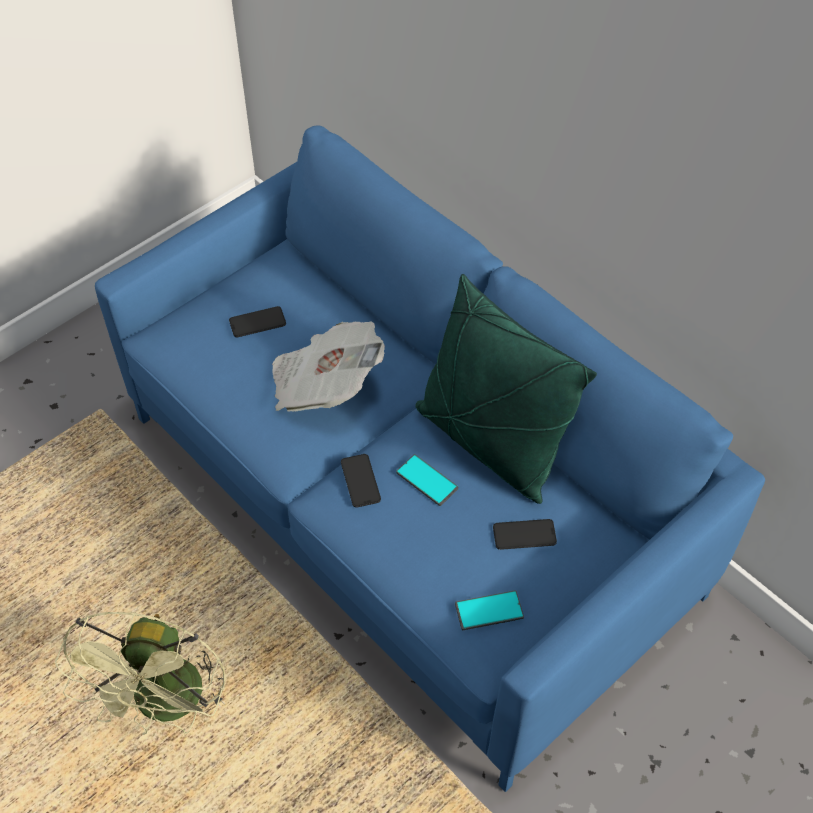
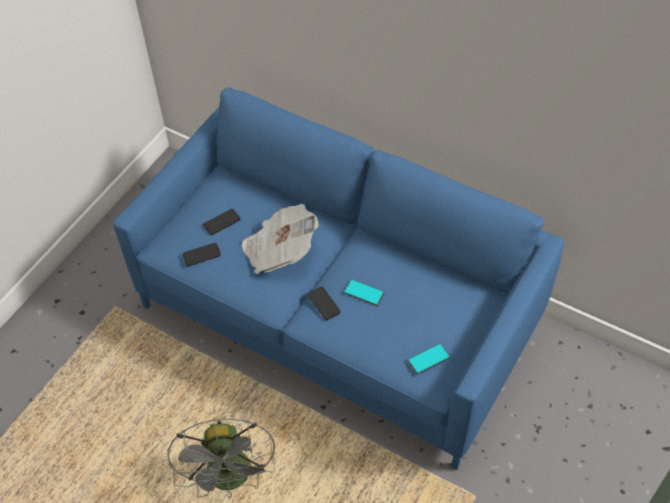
camera: 15 degrees left, 0 degrees up
green fan [55,612,226,735] -> grey fan [168,418,275,498]
green pillow [415,274,597,504] -> none
phone [493,519,557,550] -> phone moved to [182,243,221,266]

